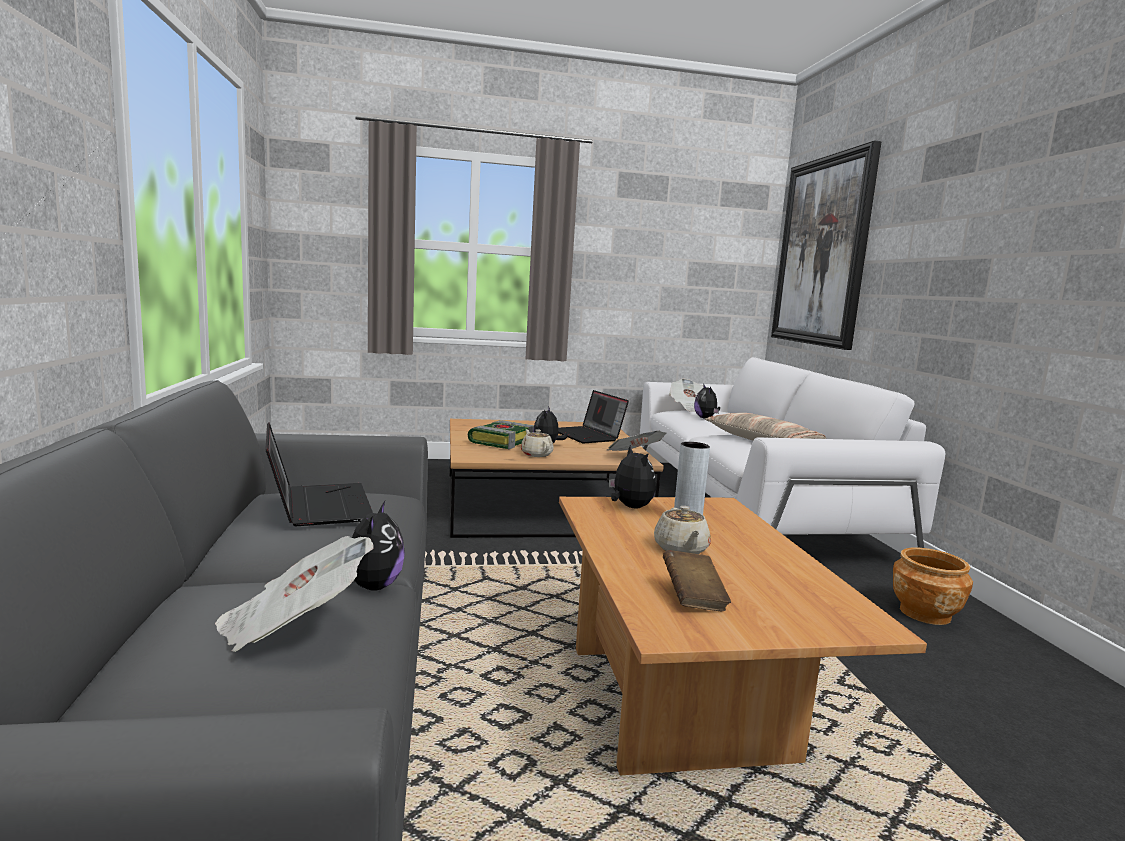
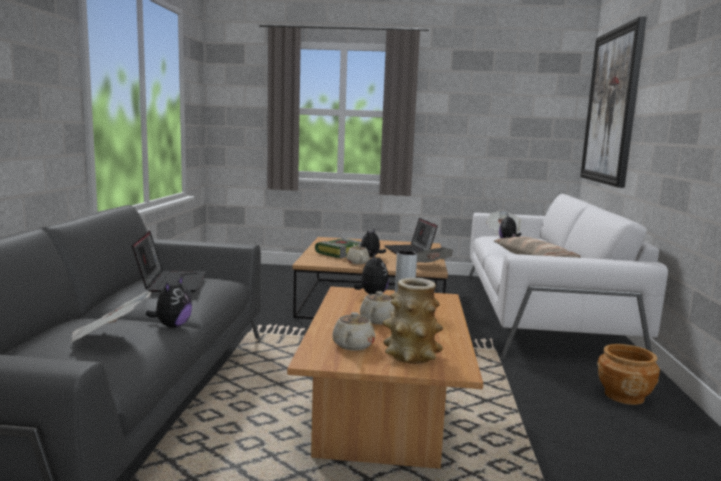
camera: 15 degrees right, 0 degrees up
brown book [663,550,731,611] -> beige teapot [332,312,375,350]
none -> vase [382,278,443,364]

